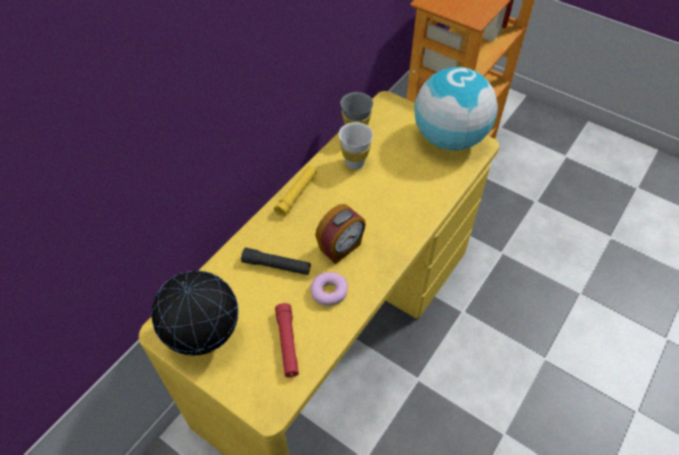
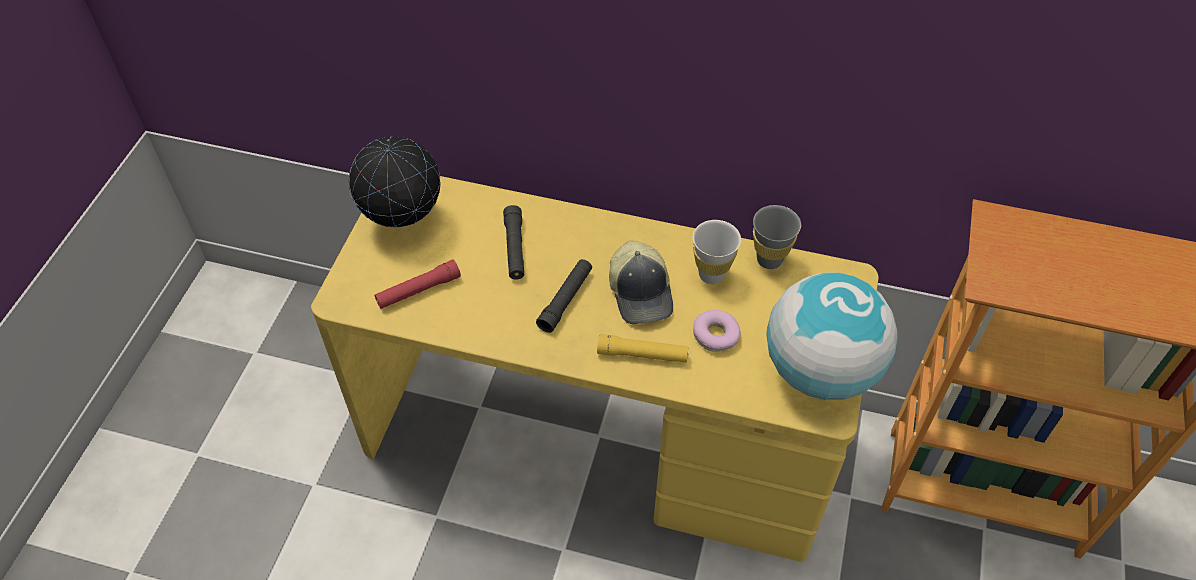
camera: 70 degrees right, 0 degrees up
yellow flashlight [274,166,317,217] -> yellow flashlight moved to [597,334,688,363]
donut [311,272,348,306] -> donut moved to [693,310,741,352]
alarm clock [315,204,366,264] -> black flashlight [536,259,592,333]
none -> cap [609,240,673,324]

